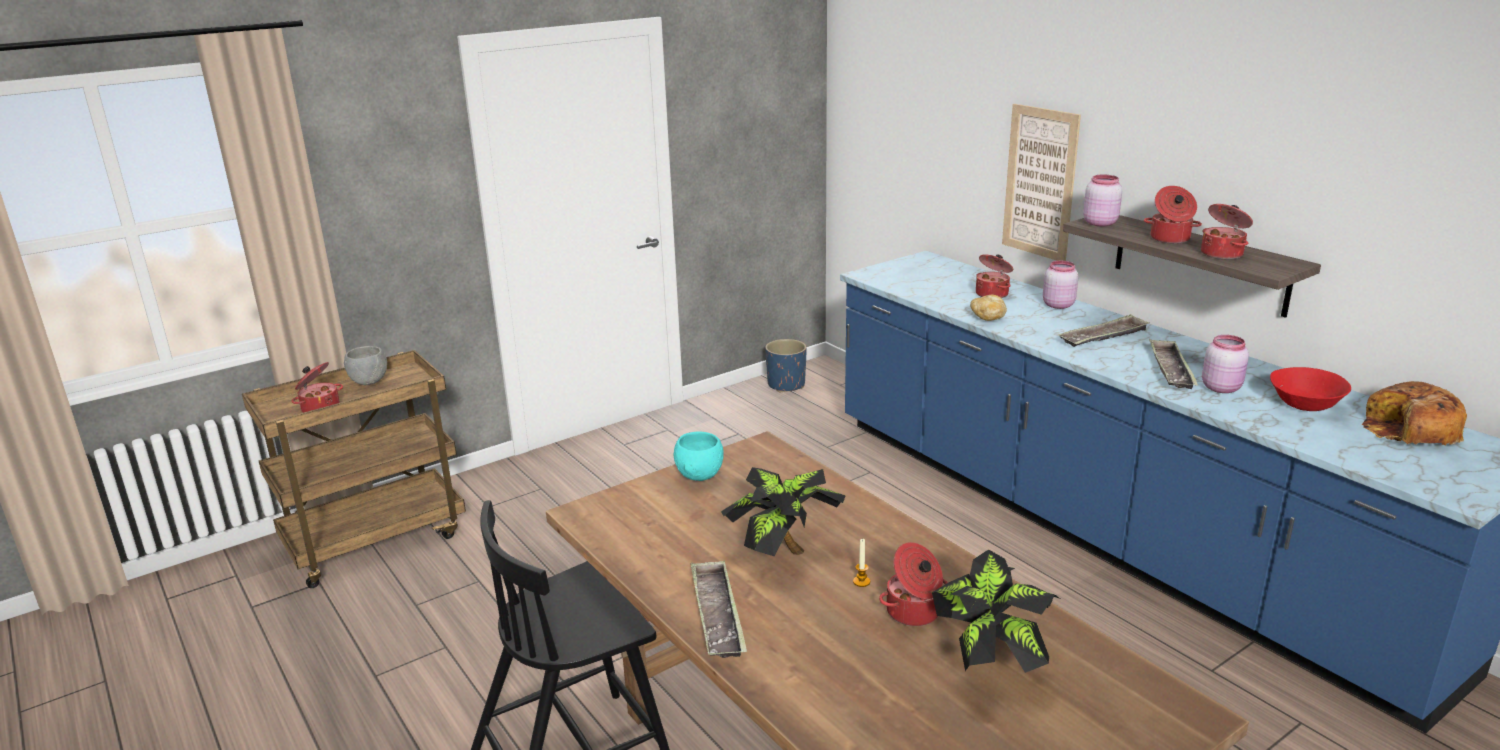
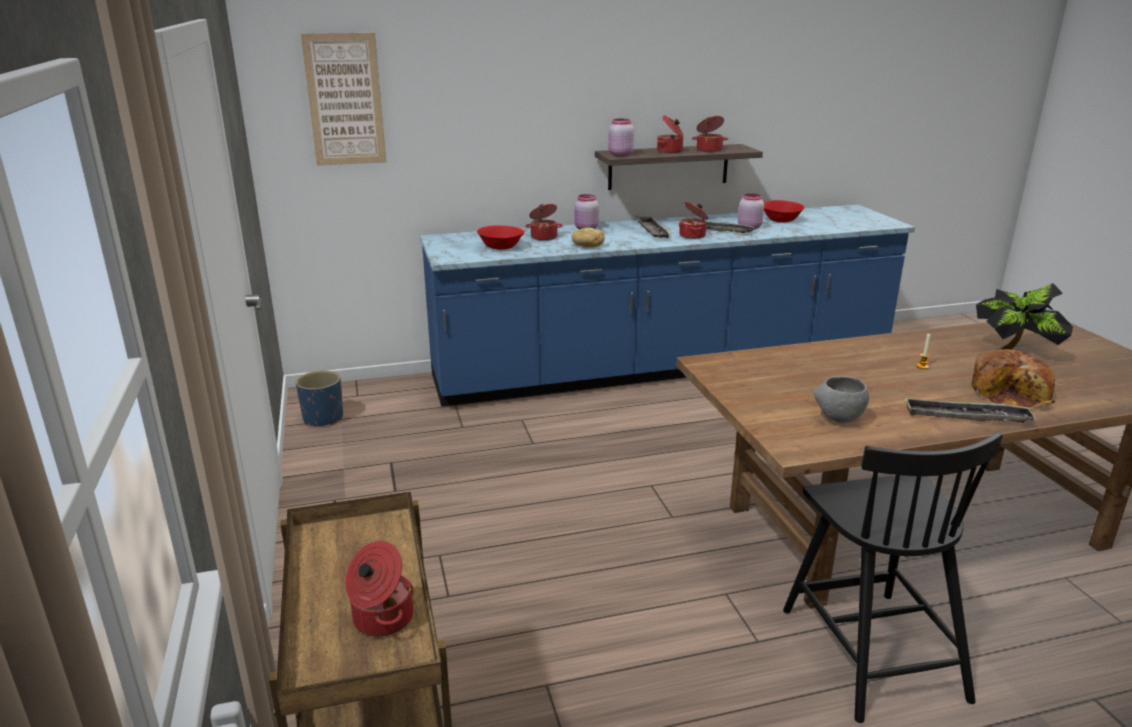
camera: 70 degrees left, 0 degrees up
grey bowl [344,346,387,385] -> grey bowl moved to [813,376,869,423]
turquoise bowl [674,431,724,481] -> none
potted plant [721,467,846,556] -> none
cooking pot [879,542,948,626] -> cooking pot moved to [679,201,708,239]
picture [1002,104,1081,261] -> picture moved to [301,33,386,166]
bread [1361,381,1467,446] -> bread moved to [971,349,1055,409]
none -> red bowl [477,226,524,250]

